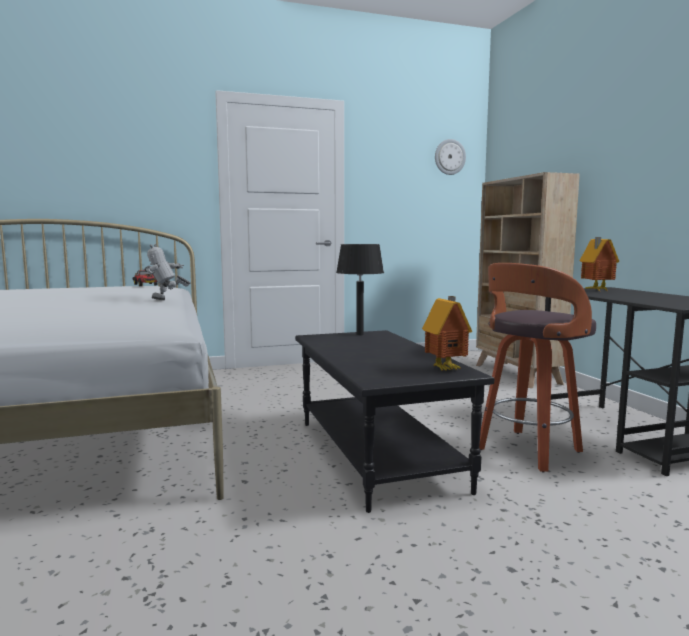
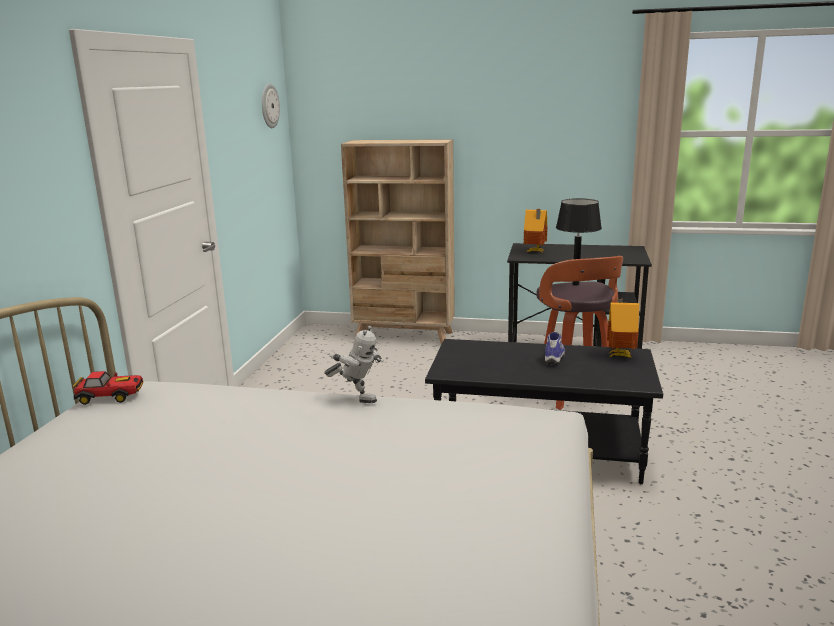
camera: 60 degrees left, 10 degrees up
toy robot [144,244,190,300] -> toy robot turned 105 degrees counterclockwise [324,326,383,403]
black table lamp [336,244,384,335] -> black table lamp moved to [556,198,602,286]
none -> shoe [545,332,565,365]

